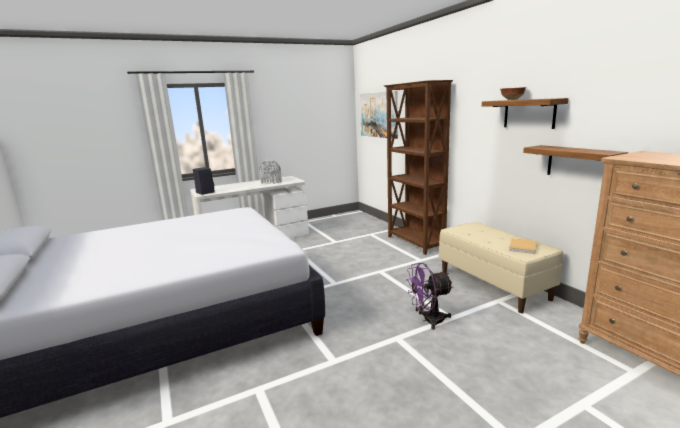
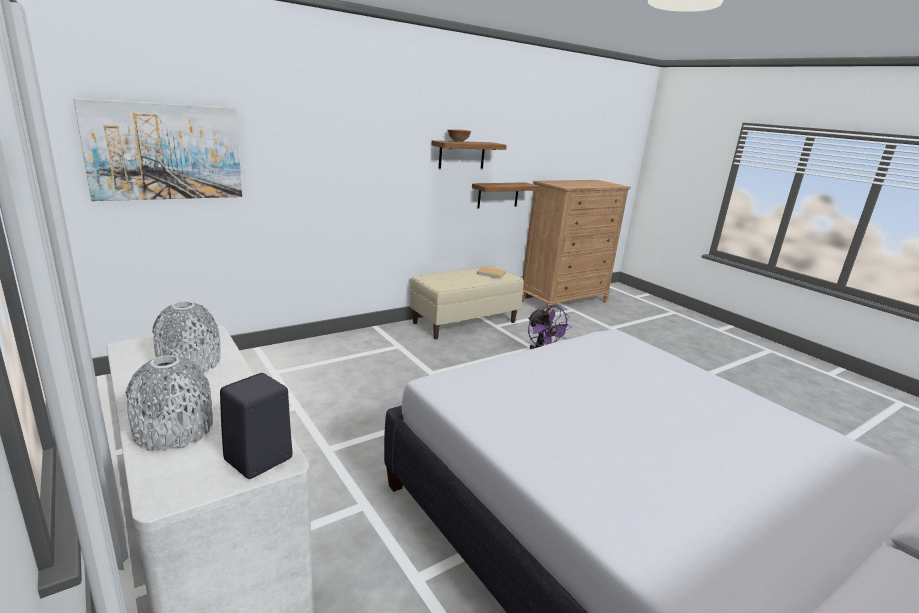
camera: 100 degrees left, 5 degrees up
brown bookcase [384,80,453,255] -> none
none -> grey vase [125,355,213,451]

